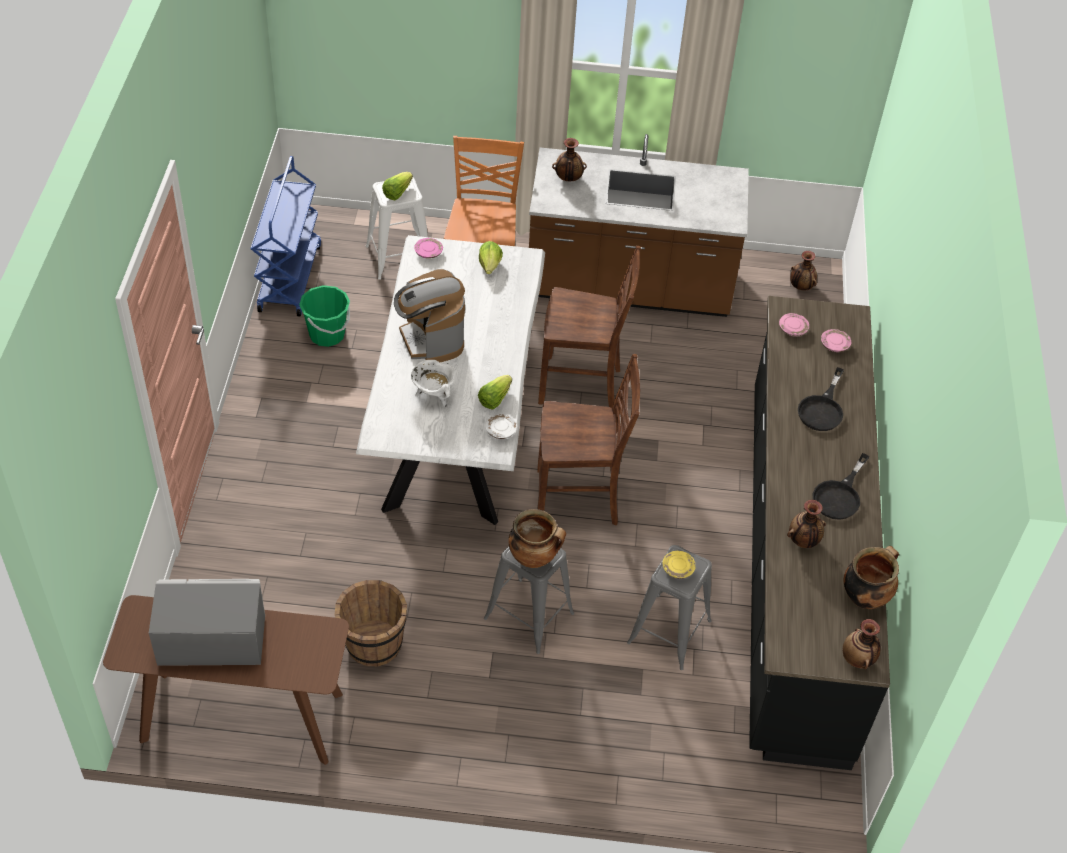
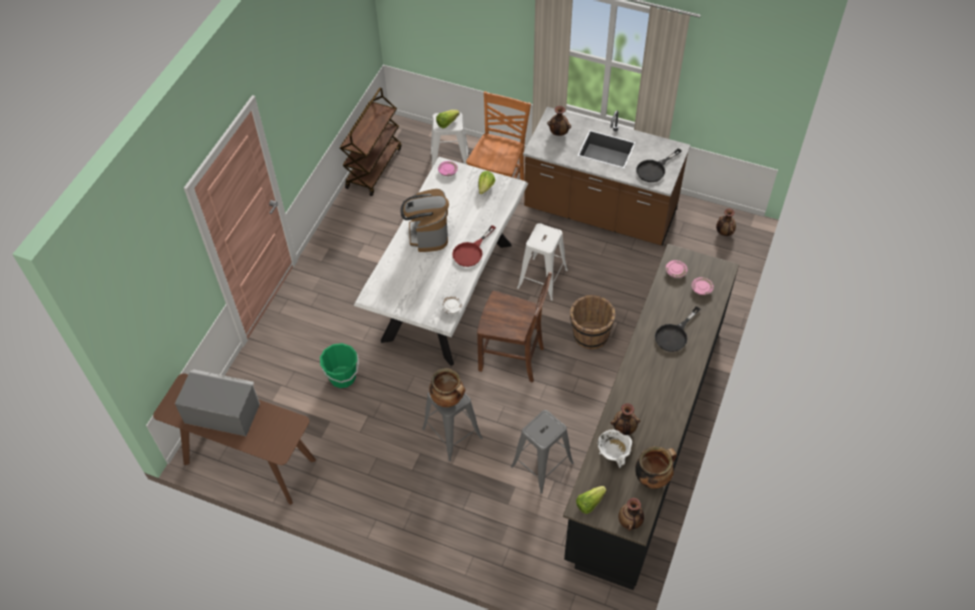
camera: 20 degrees right, 5 degrees up
blue cart [251,156,321,316] -> brown cart [340,88,402,196]
green bucket [299,285,350,347] -> green bucket moved to [320,343,359,388]
brown bucket [335,580,407,666] -> brown bucket moved to [570,295,616,349]
white cooking pot [411,360,454,407] -> white cooking pot moved to [597,430,632,468]
lettuce [478,375,512,410] -> lettuce moved to [576,486,607,514]
brown chair [538,246,641,409] -> white stool [517,223,568,301]
yellow plate [662,551,695,579] -> none
black frying pan [813,453,869,520] -> black frying pan moved to [636,149,681,182]
none -> red frying pan [452,225,496,267]

